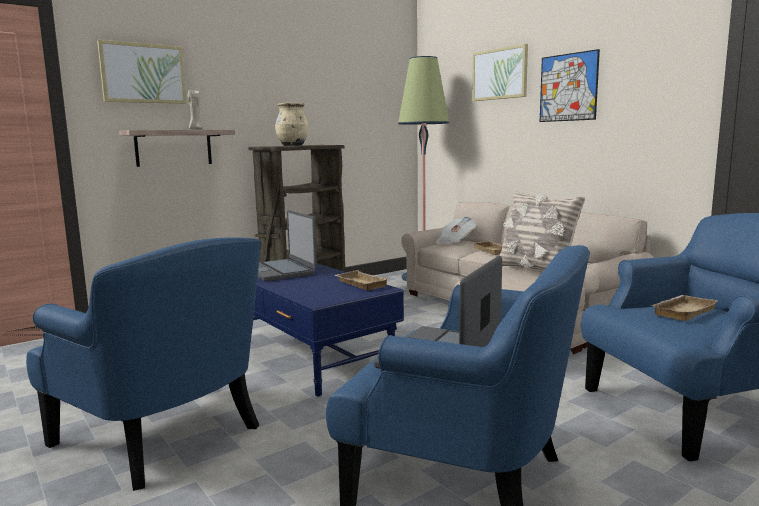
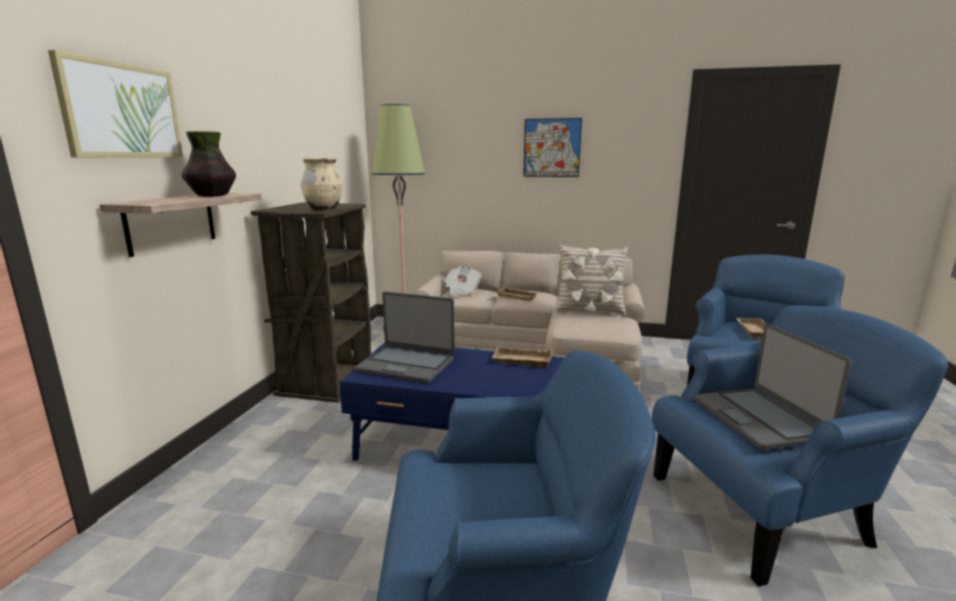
camera: 40 degrees left, 5 degrees up
beige candle [188,89,203,130] -> vase [182,131,236,197]
picture [472,44,528,101] -> none

